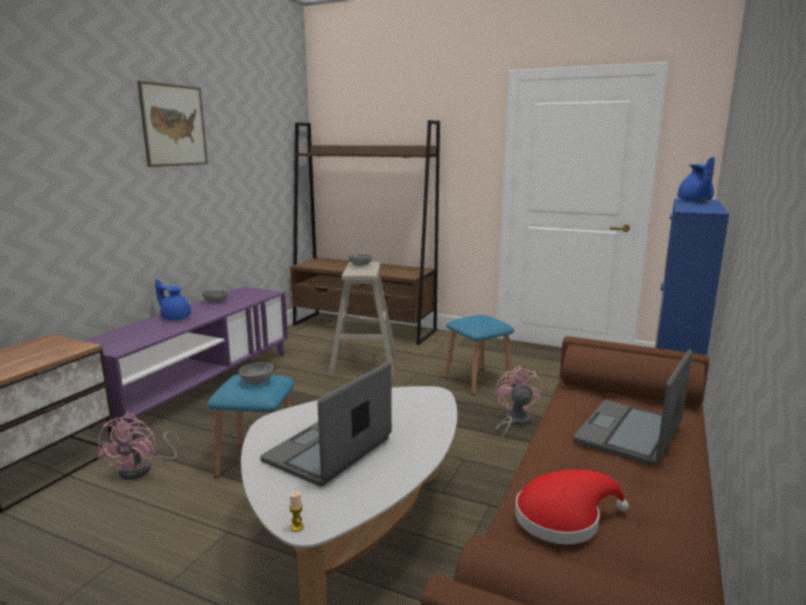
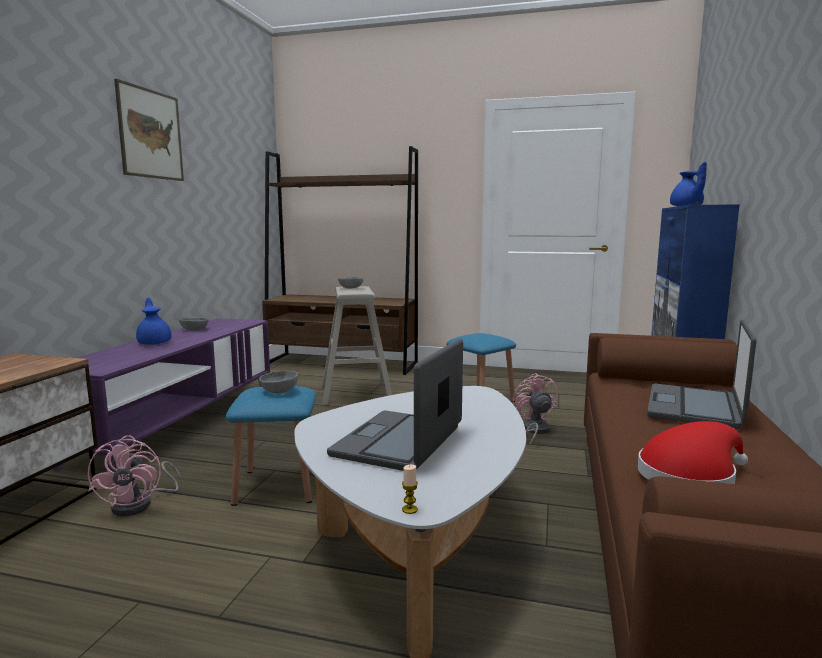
camera: 10 degrees left, 5 degrees down
blue teapot [155,279,191,320] -> blue teapot turned 45 degrees clockwise [136,298,172,345]

